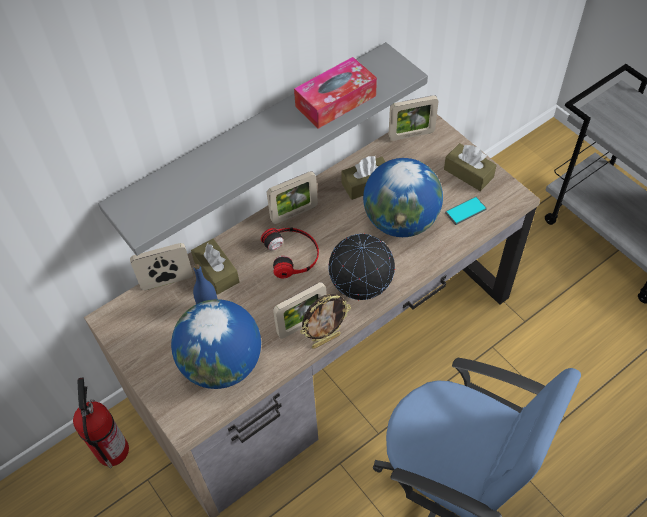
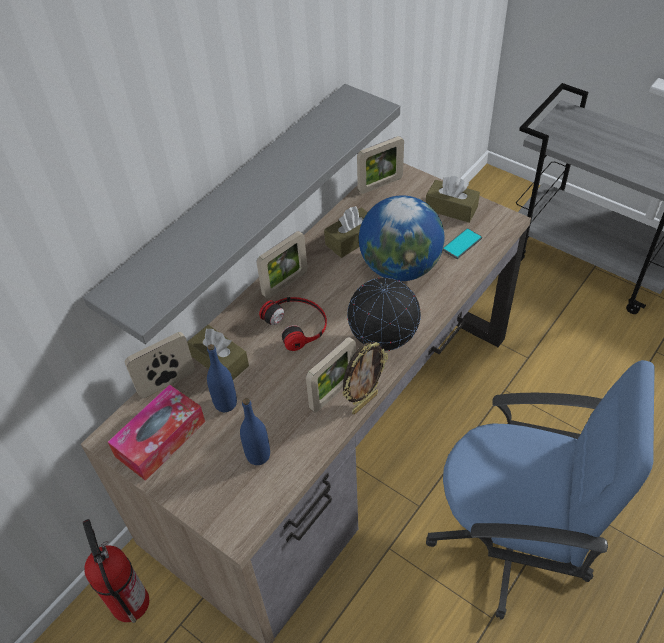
camera: 15 degrees left, 5 degrees down
globe [171,299,261,389] -> blue bottle [240,398,270,465]
tissue box [294,57,377,129] -> tissue box moved to [108,384,205,481]

